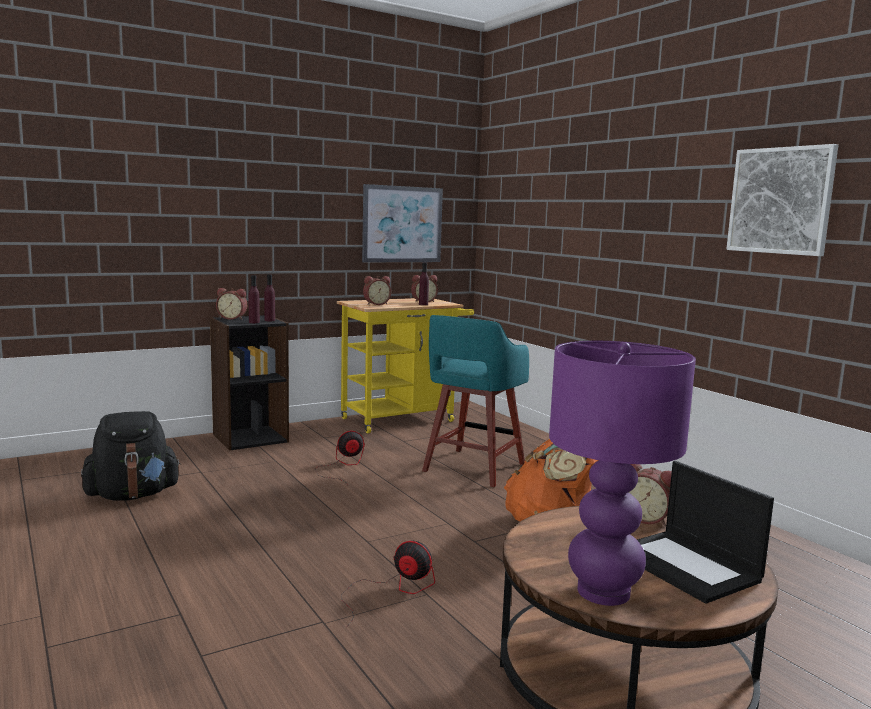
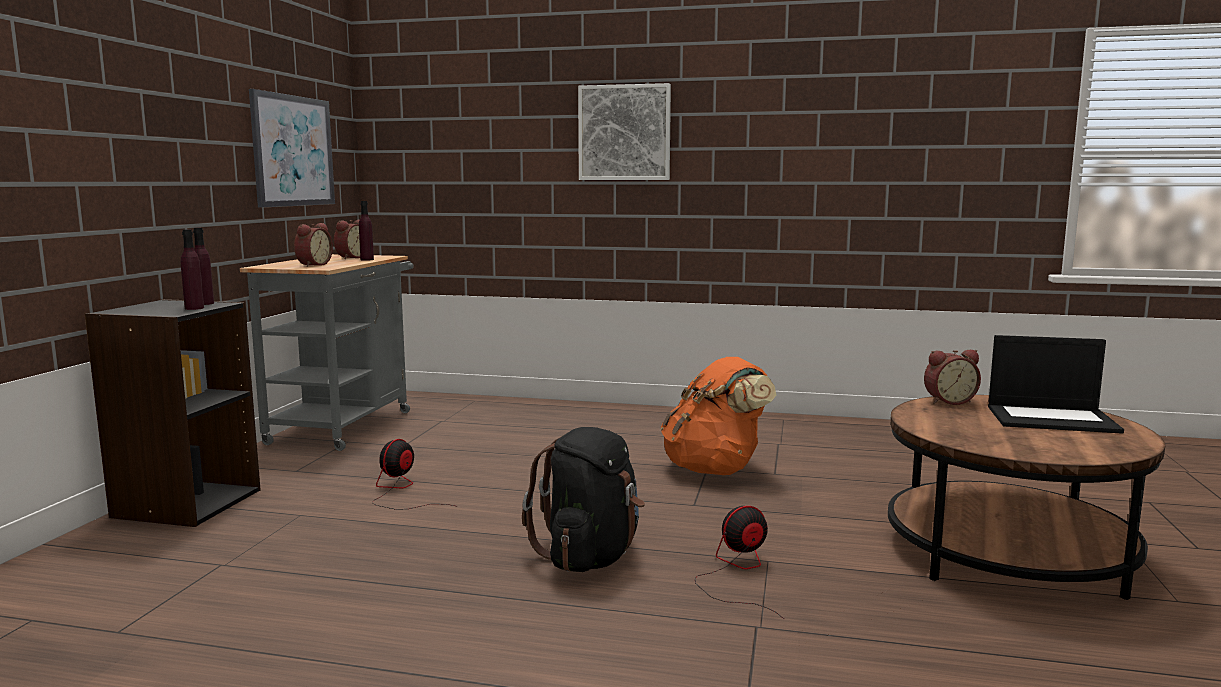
camera: 45 degrees left, 0 degrees up
black backpack [81,411,181,501] -> black backpack moved to [522,427,645,572]
alarm clock [216,288,247,320] -> none
yellow cart [337,298,474,434] -> grey cart [240,254,413,451]
turquoise stool [422,315,529,487] -> none
purple table lamp [549,341,696,606] -> none
picture [726,144,838,256] -> picture moved to [578,83,671,180]

